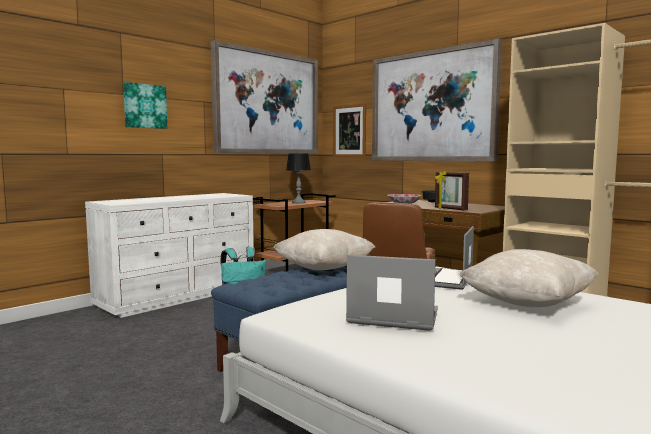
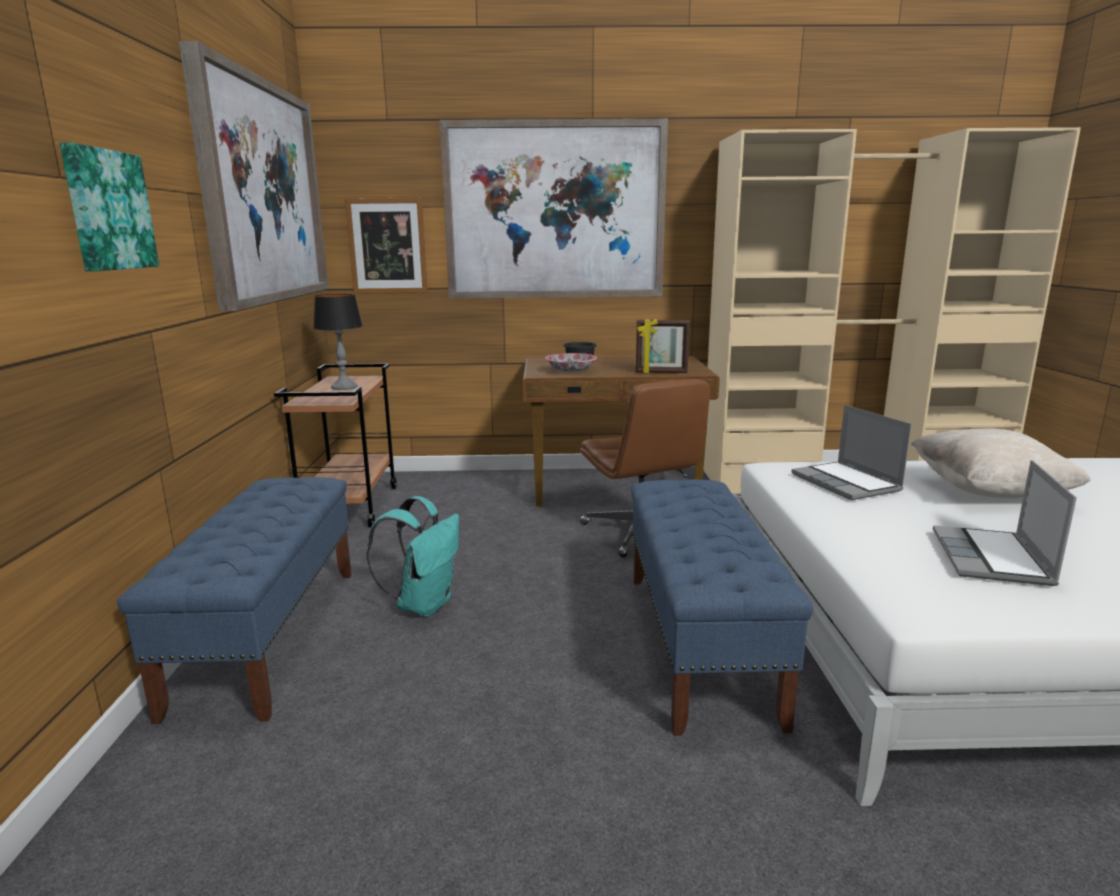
camera: 45 degrees left, 10 degrees up
white dresser [85,193,254,318] -> blue bench [117,477,351,724]
beige pillow [273,229,375,270] -> none
laptop [346,255,438,331] -> laptop turned 45 degrees counterclockwise [933,460,1077,586]

